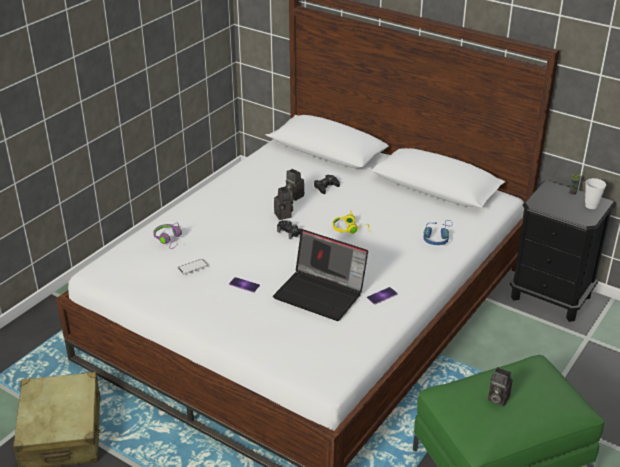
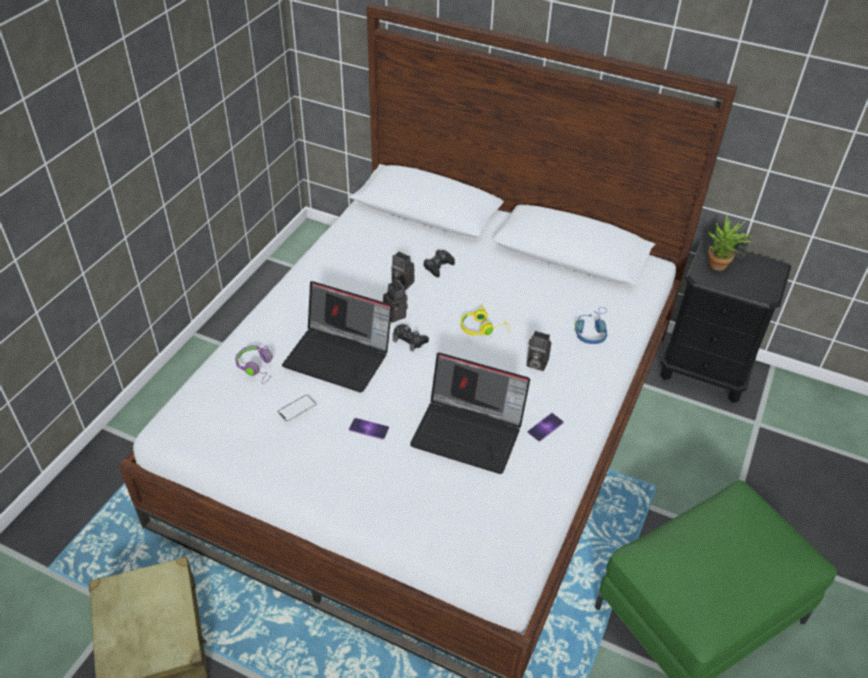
camera: 10 degrees left, 10 degrees up
camera [488,367,513,406] -> camera moved to [527,331,551,371]
cup [585,178,606,209] -> none
none -> laptop [282,281,392,393]
none -> potted plant [707,215,751,271]

